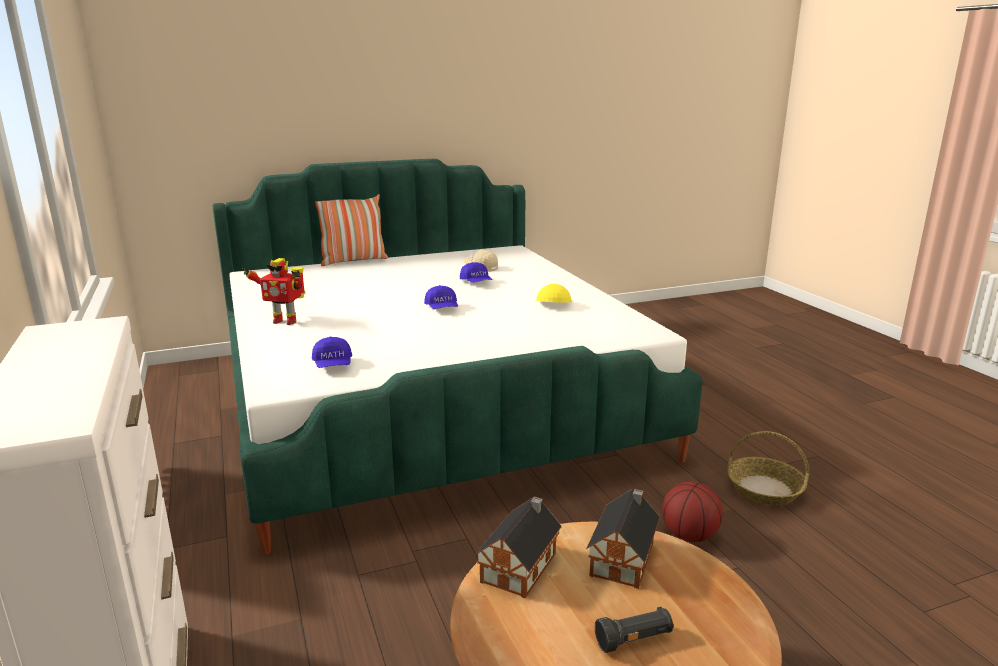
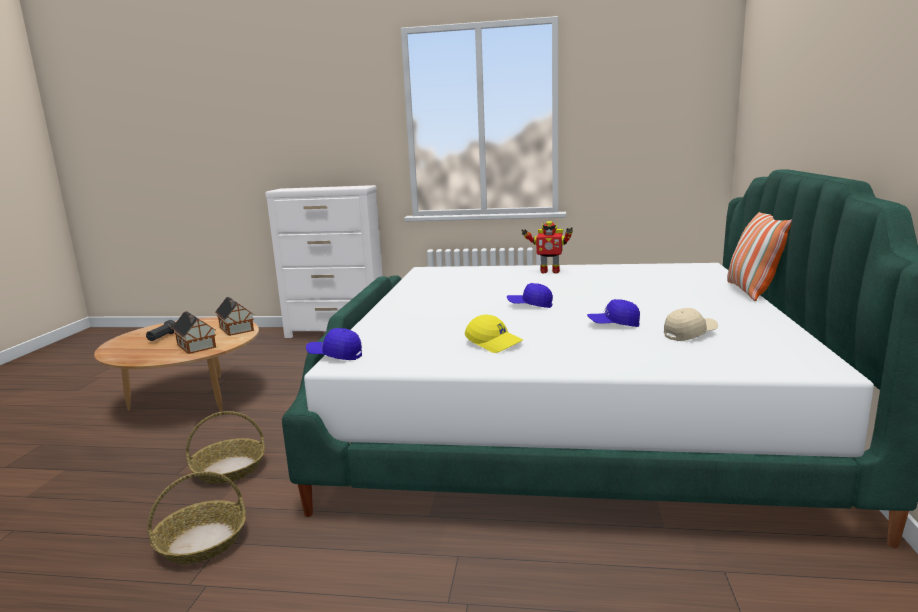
camera: 120 degrees right, 5 degrees down
toy robot [242,258,306,325] -> toy robot turned 120 degrees counterclockwise [521,221,573,273]
blue cap [312,337,352,368] -> blue cap moved to [306,328,362,360]
basketball [662,482,723,542] -> basket [186,411,265,484]

